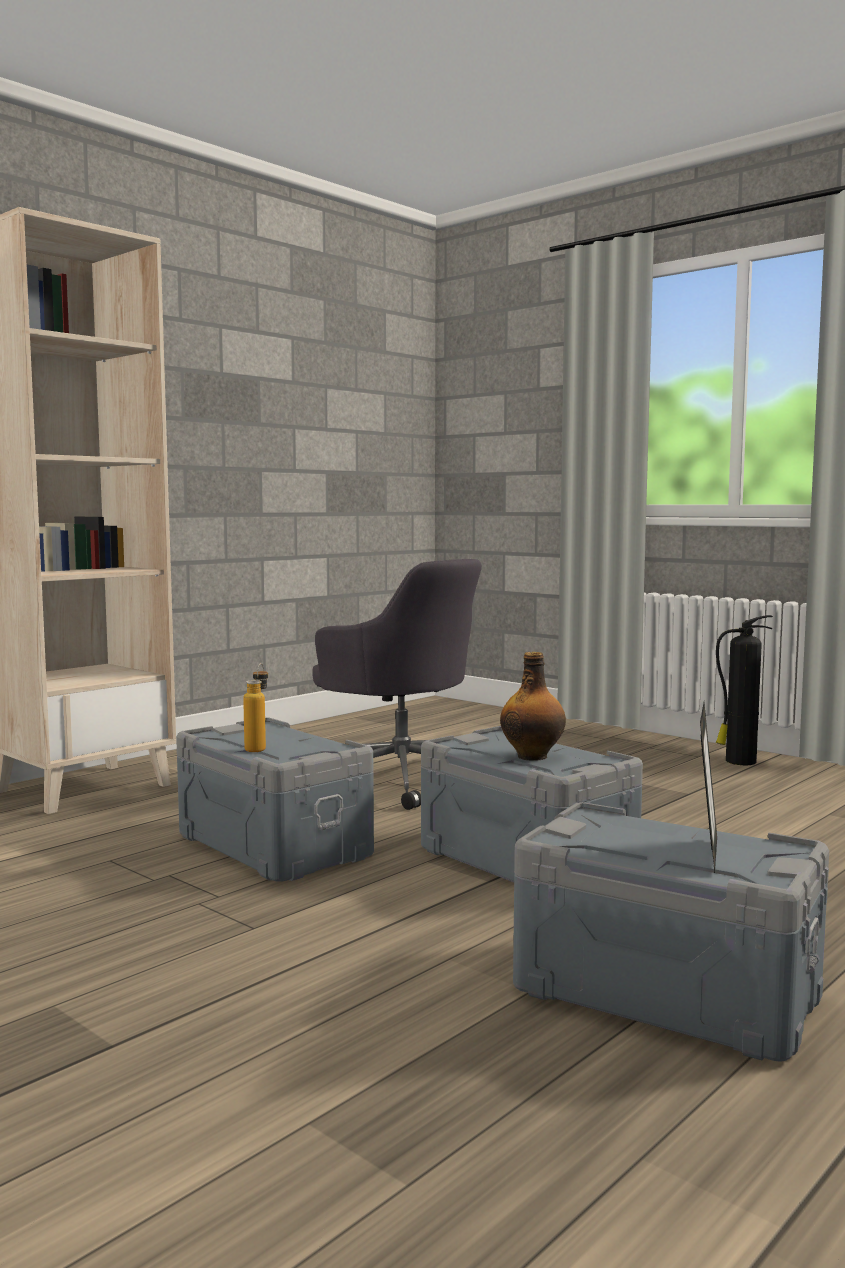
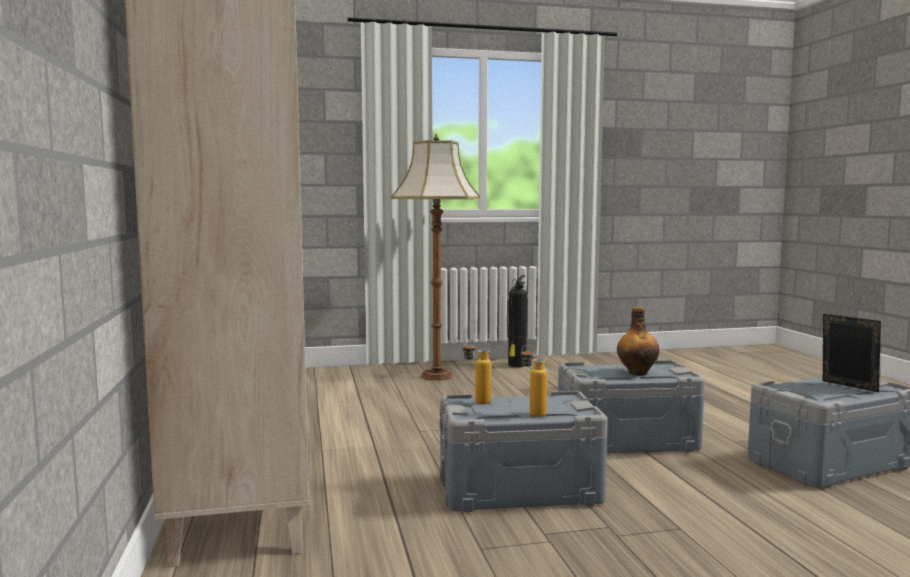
camera: 55 degrees left, 0 degrees up
grey office chair [312,559,482,810] -> none
none -> floor lamp [391,134,480,381]
none -> bottle [462,339,491,404]

